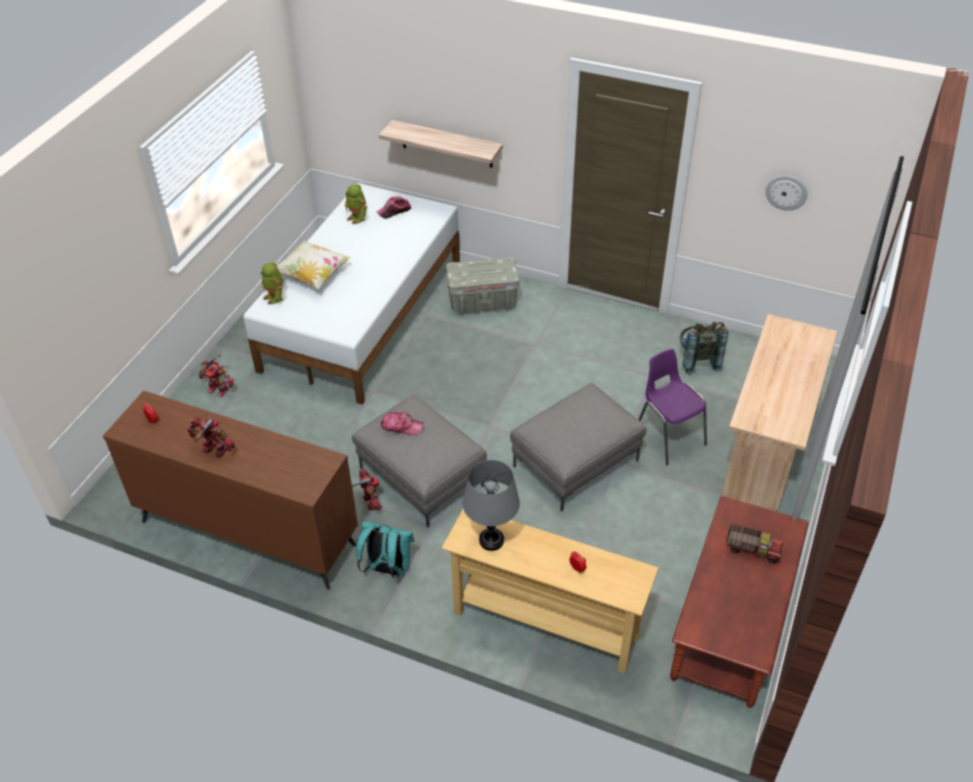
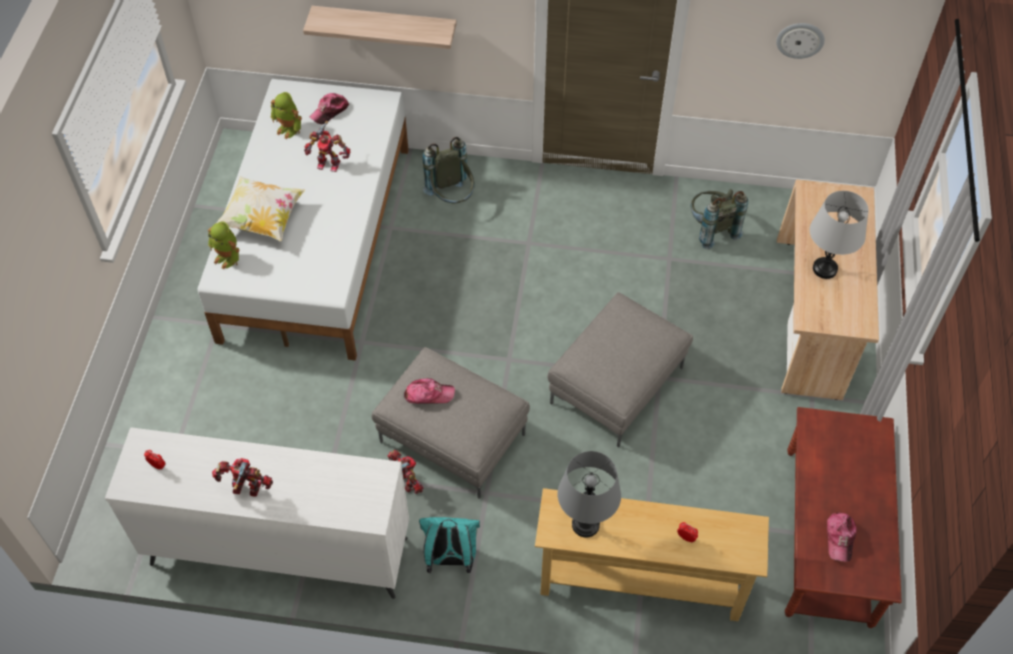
camera: 15 degrees left, 10 degrees up
brown dresser [103,391,358,590] -> white dresser [105,427,409,599]
toy robot [199,353,234,397] -> toy robot moved to [304,121,351,172]
grey storage box [446,257,519,315] -> grey backpack [423,137,475,204]
purple chair [638,349,707,465] -> none
toy truck [727,523,784,564] -> none
none -> grey table lamp [810,191,868,279]
none -> cap [827,513,857,562]

